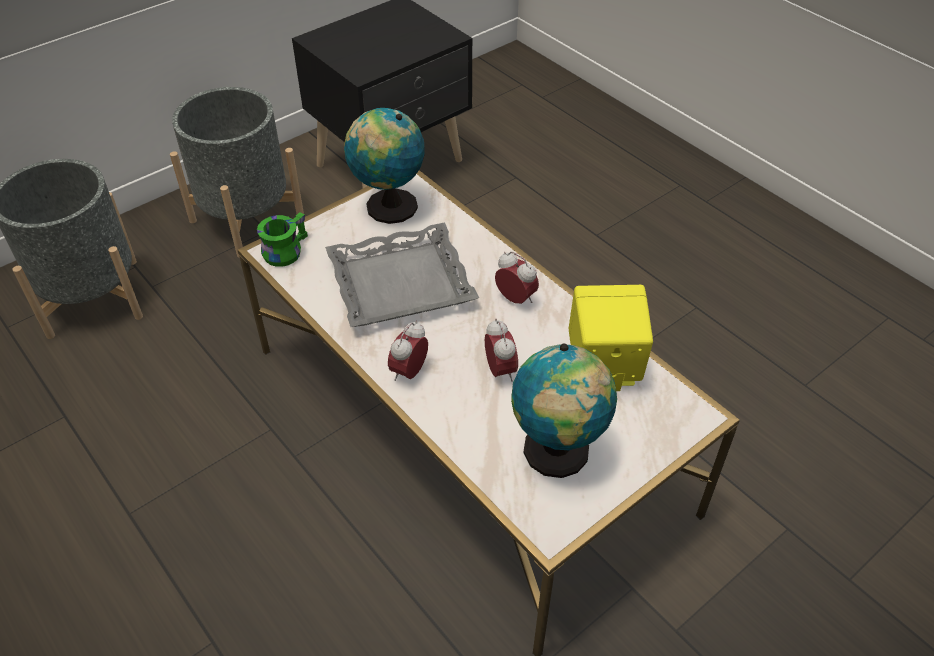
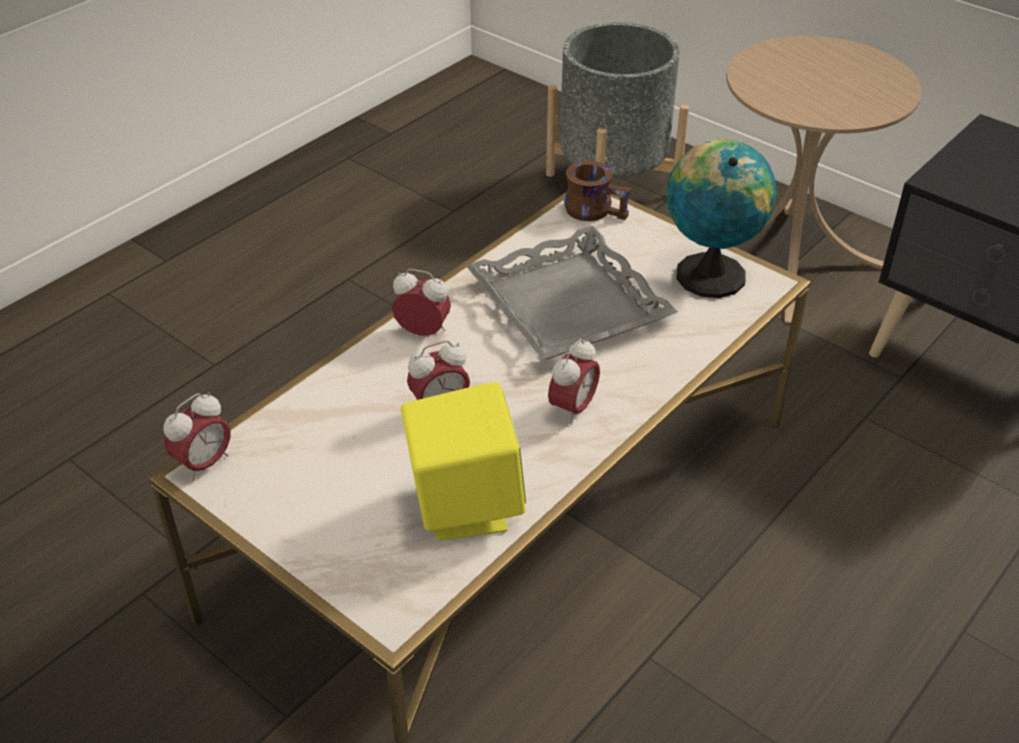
camera: 80 degrees right, 5 degrees down
grey planter [170,87,304,258] -> beige side table [726,36,922,323]
green mug [257,212,308,267] -> brown mug [564,161,632,221]
globe [511,344,617,478] -> none
none -> alarm clock [163,393,230,481]

